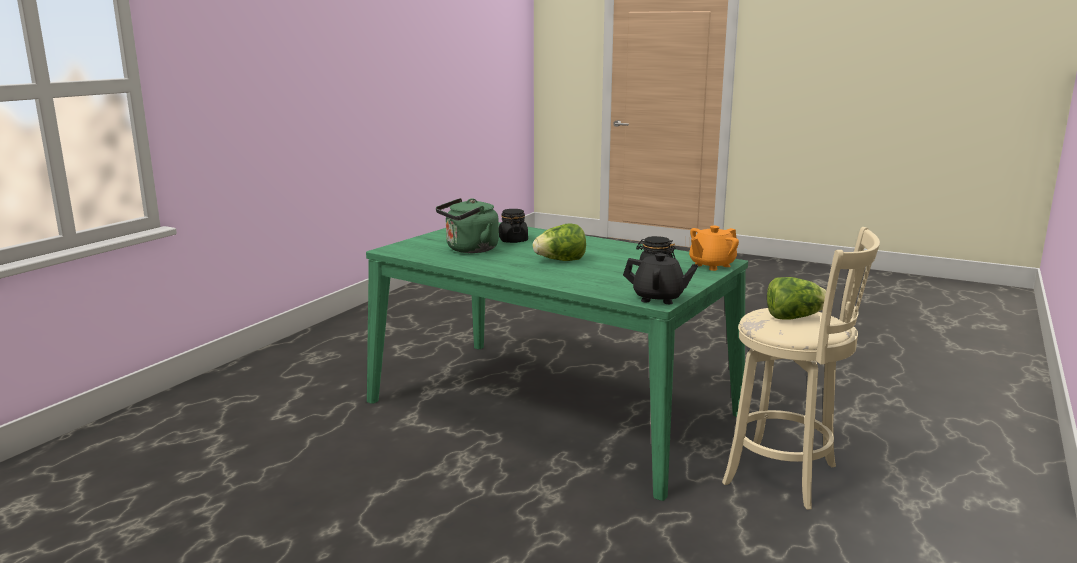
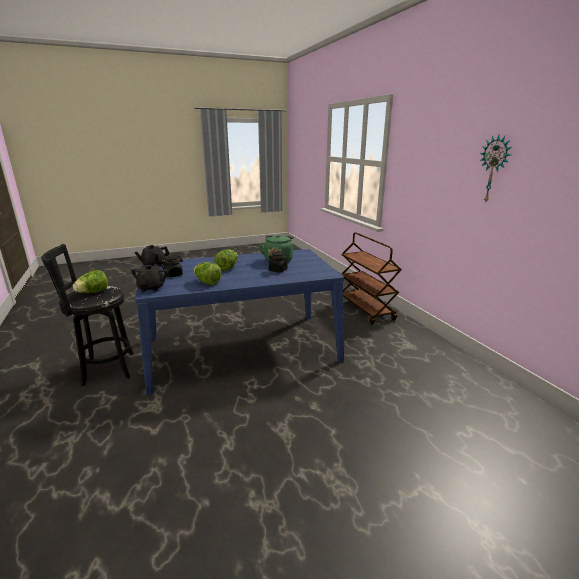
camera: 130 degrees right, 5 degrees up
green dining table [366,222,748,501] -> blue dining table [135,249,344,395]
orange teapot [689,226,739,271] -> black teapot [131,264,168,292]
beige stool [722,227,880,510] -> black stool [41,244,134,386]
none -> lettuce [194,262,222,285]
none -> brown cart [341,232,402,325]
none -> wall clock [480,135,512,204]

